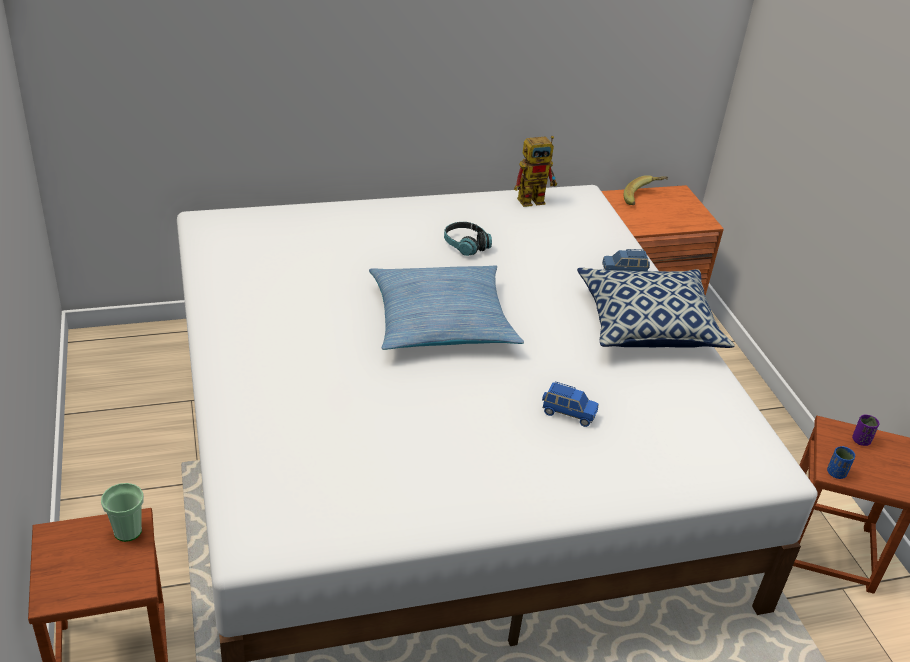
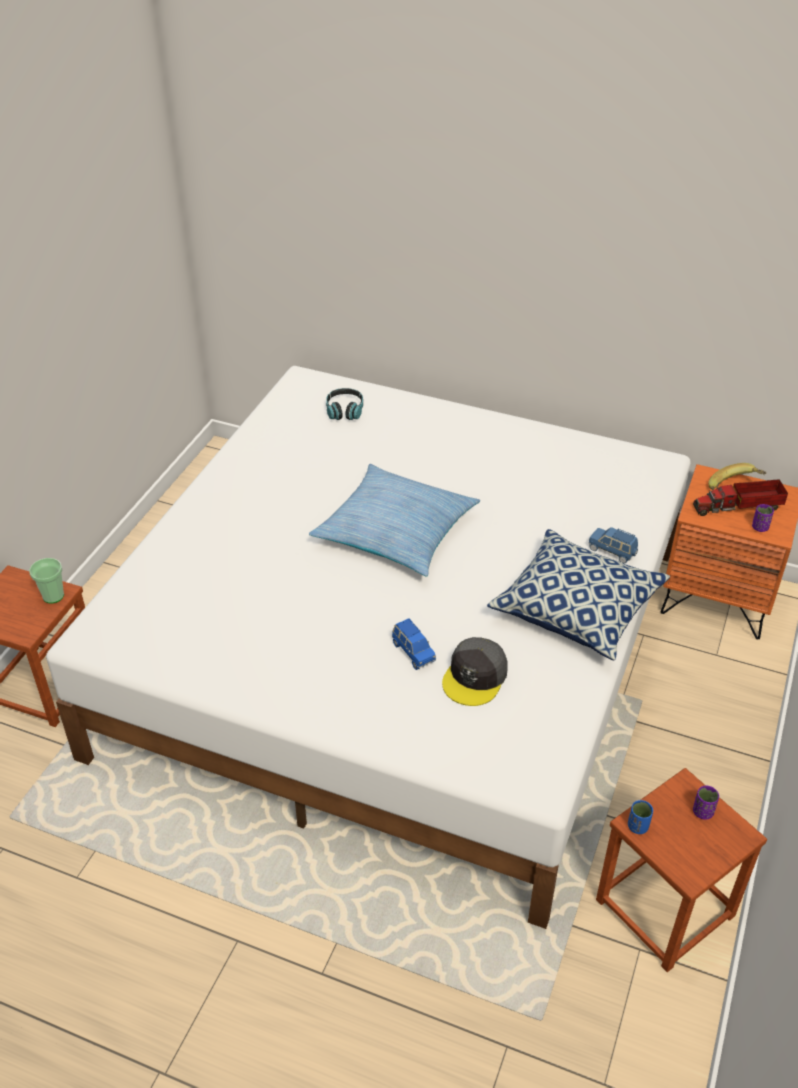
camera: 40 degrees right, 5 degrees up
headphones [444,222,492,256] -> headphones moved to [326,388,363,420]
toy robot [514,136,557,207] -> none
none -> grey cap [442,637,508,706]
none -> toy truck [693,479,788,516]
none -> purple cup [752,504,774,532]

